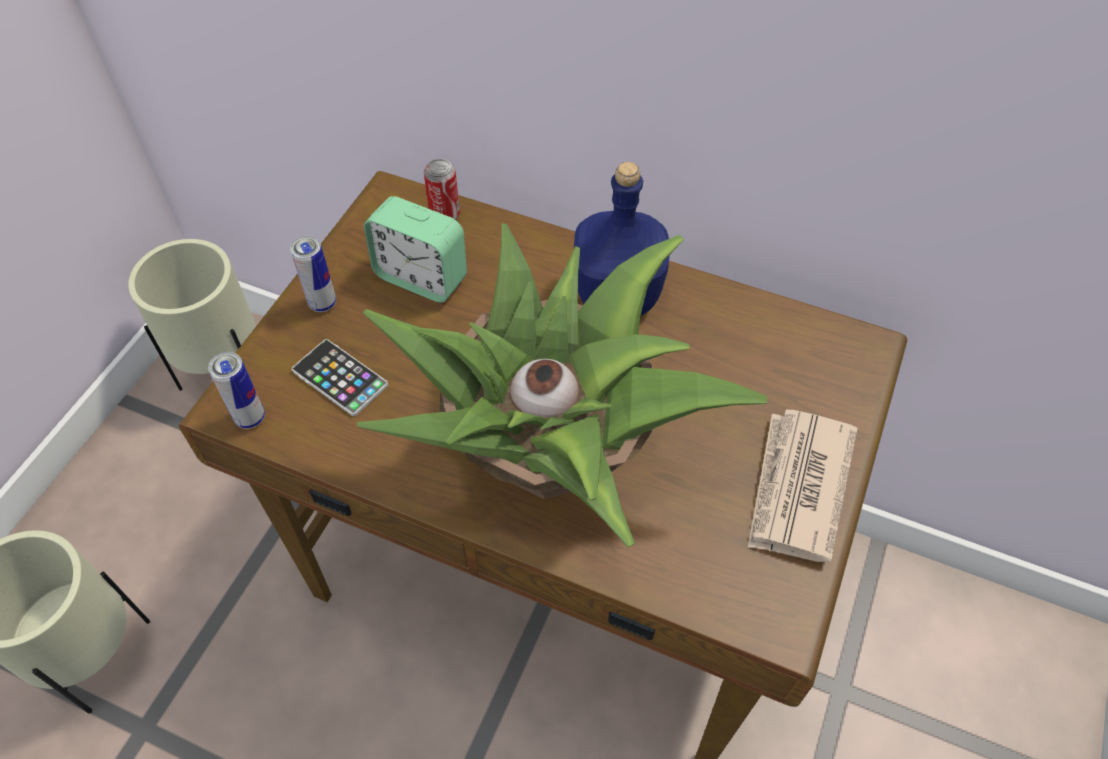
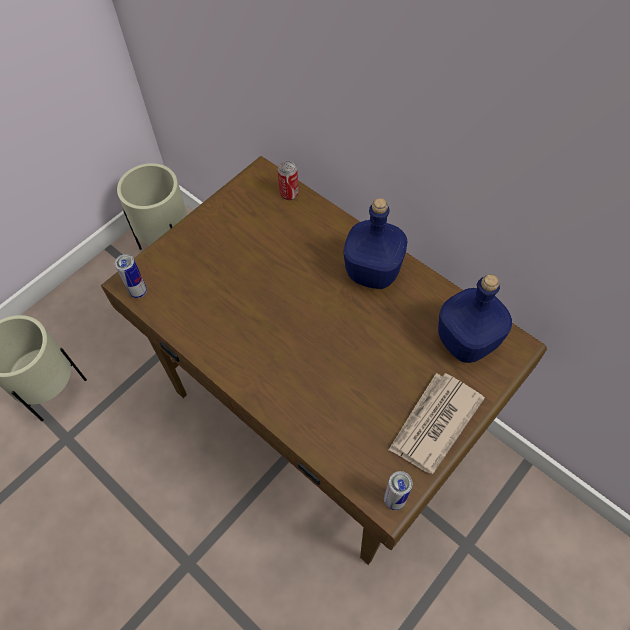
camera: 20 degrees right, 5 degrees up
can [290,236,336,312] -> can moved to [384,471,413,510]
phone [292,339,388,416] -> none
potted plant [357,223,768,547] -> none
alarm clock [364,196,467,303] -> none
none -> blue bottle [438,274,512,363]

